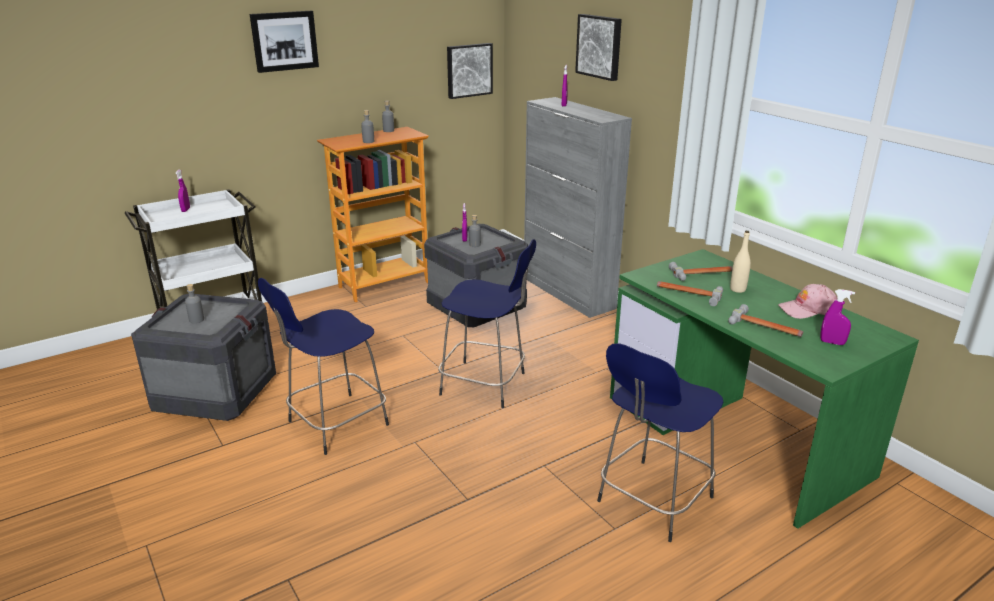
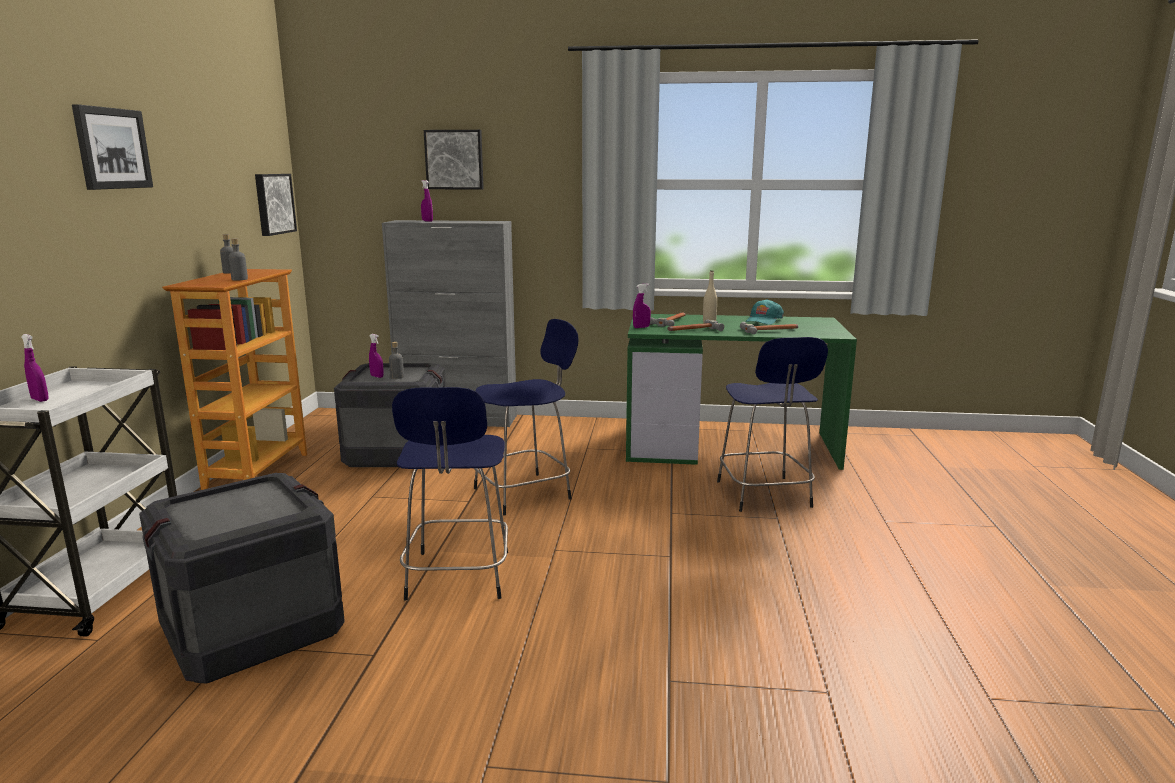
camera: 50 degrees left, 10 degrees down
grey bottle [185,284,204,323] -> none
pink cap [778,284,837,319] -> turquoise cap [746,299,784,325]
purple spray bottle [820,289,855,345] -> purple spray bottle moved to [633,283,651,328]

